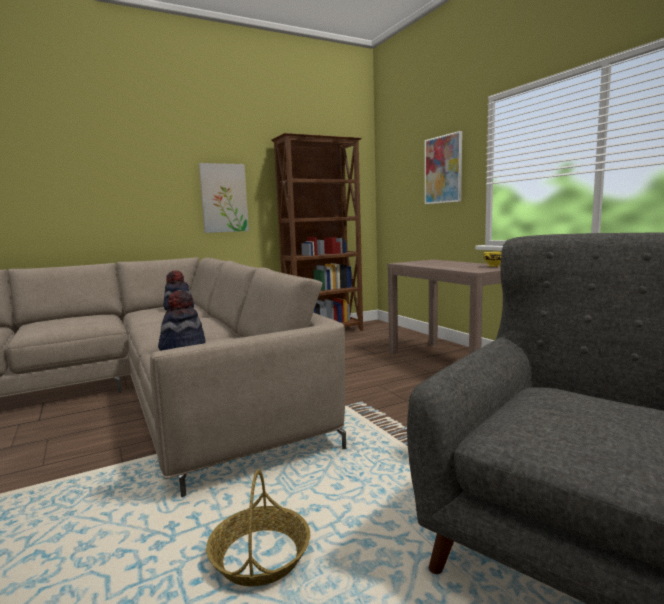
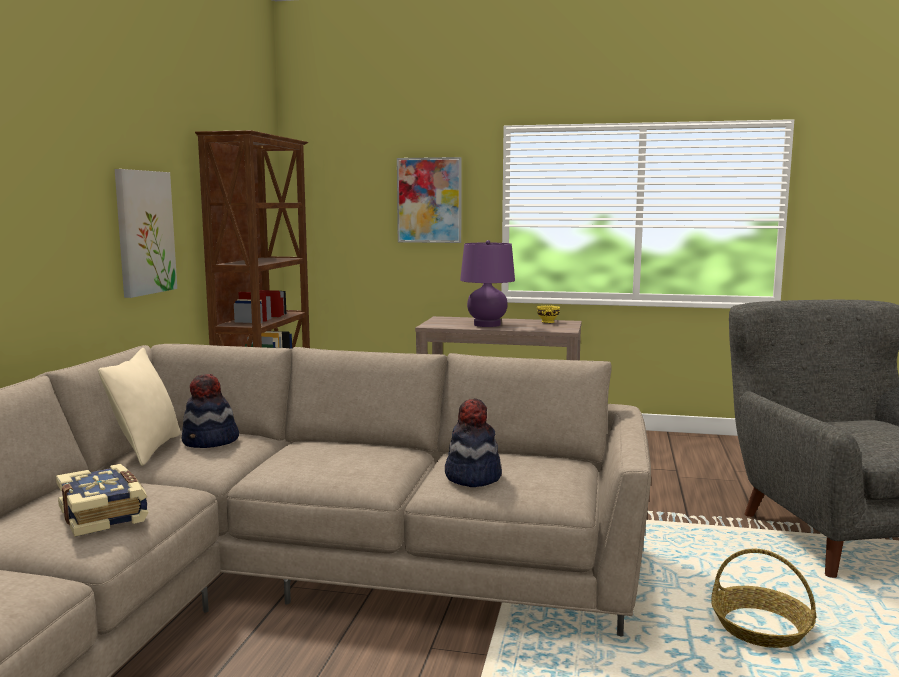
camera: 50 degrees left, 0 degrees up
none -> book [56,464,148,537]
none -> beige pillow [98,348,181,466]
none -> purple table lamp [460,240,515,327]

